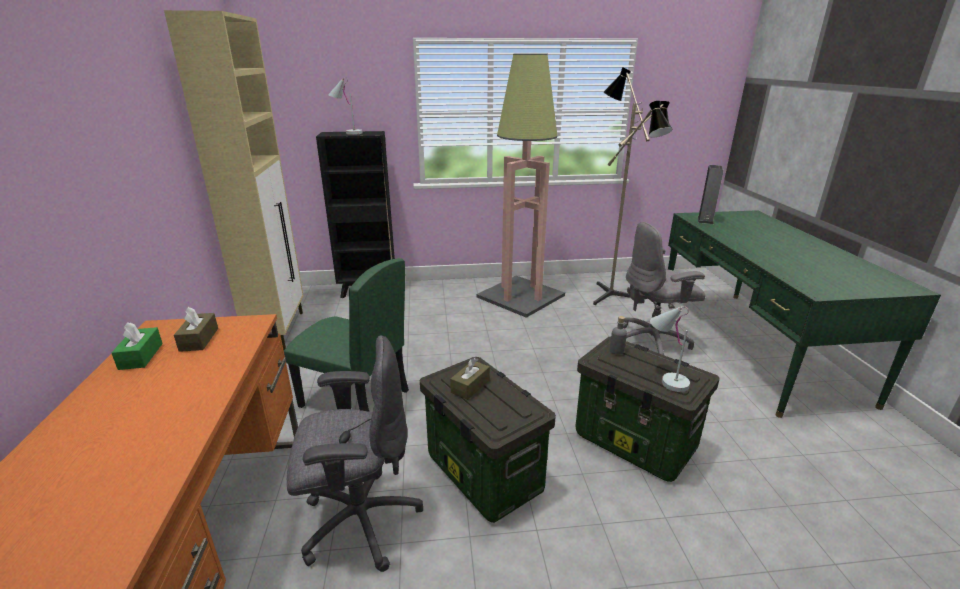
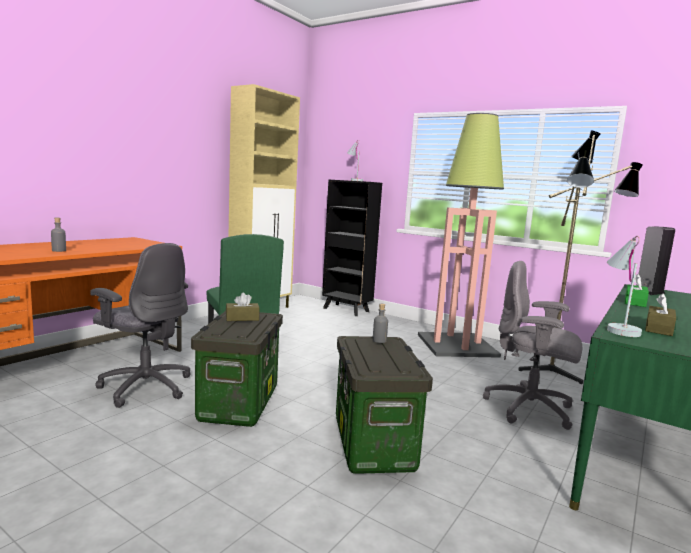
camera: 40 degrees right, 15 degrees down
green tissue box [112,322,163,370] -> green tissue box moved to [625,274,649,307]
brown tissue box [174,307,218,352] -> brown tissue box moved to [645,293,676,336]
white table lamp [650,306,690,392] -> white table lamp moved to [607,236,642,337]
none -> grey bottle [51,218,66,252]

